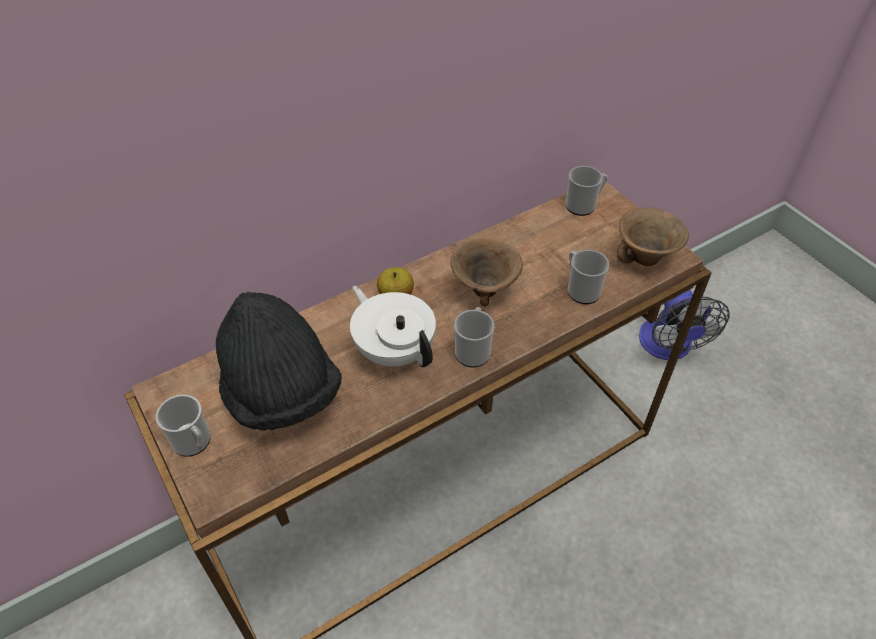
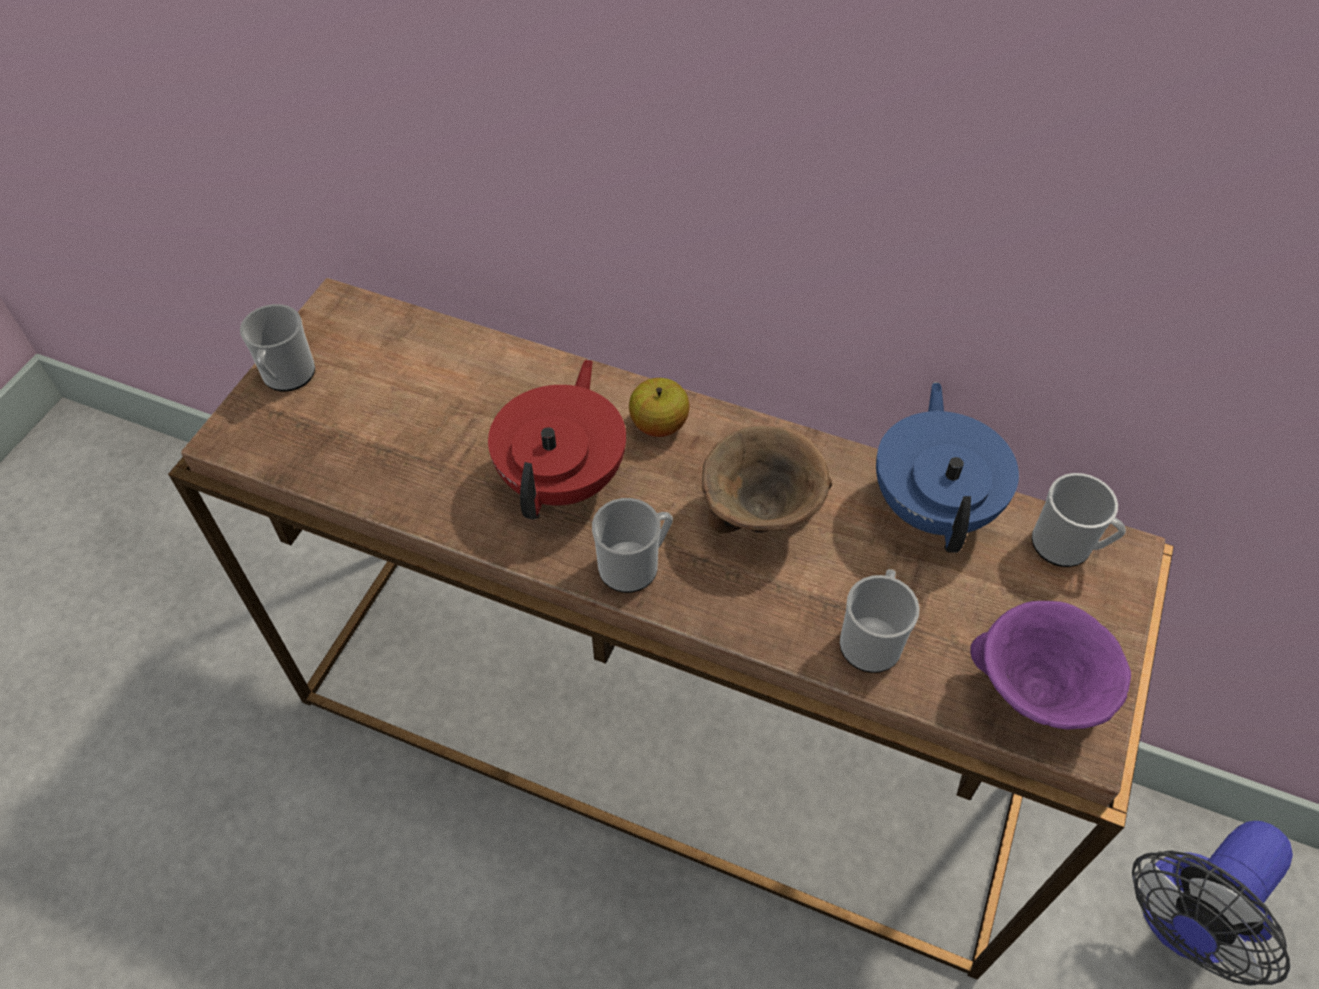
camera: 55 degrees right, 5 degrees up
black hat [216,292,342,431] -> none
white teapot [350,286,436,367] -> red teapot [488,359,626,520]
brown bowl [617,208,689,266] -> purple bowl [970,601,1131,730]
none -> blue teapot [876,382,1019,553]

